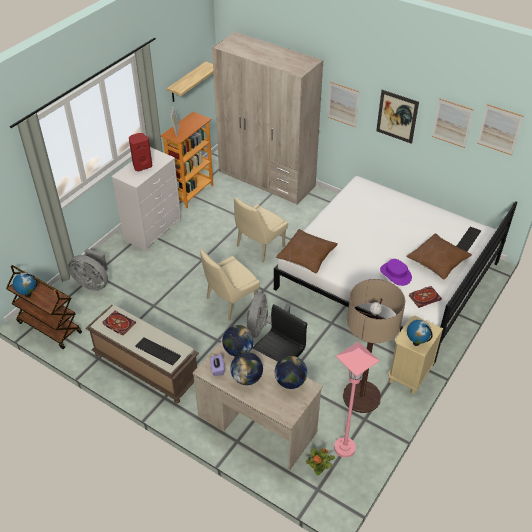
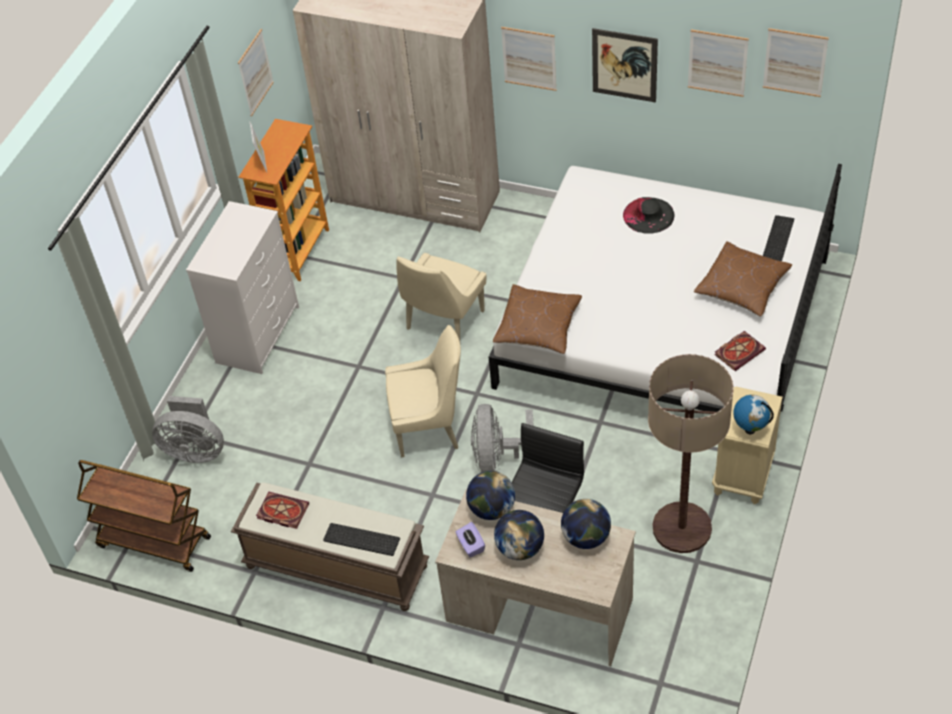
camera: 10 degrees left, 5 degrees up
globe [13,273,38,298] -> none
red speaker [129,133,152,171] -> none
shelf [167,62,213,102] -> picture [238,29,274,116]
beige chair [200,250,260,321] -> beige chair turned 135 degrees counterclockwise [385,325,461,457]
potted plant [306,448,335,475] -> none
pink floor lamp [334,342,379,457] -> none
purple hat [380,259,412,286] -> none
none -> black hat [623,197,675,234]

